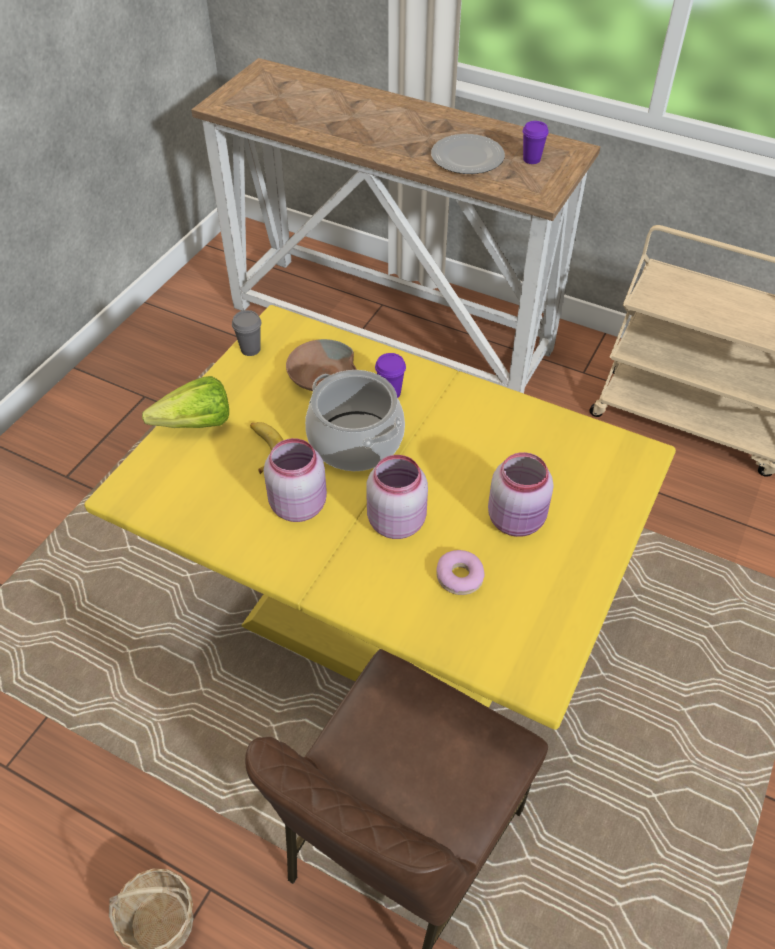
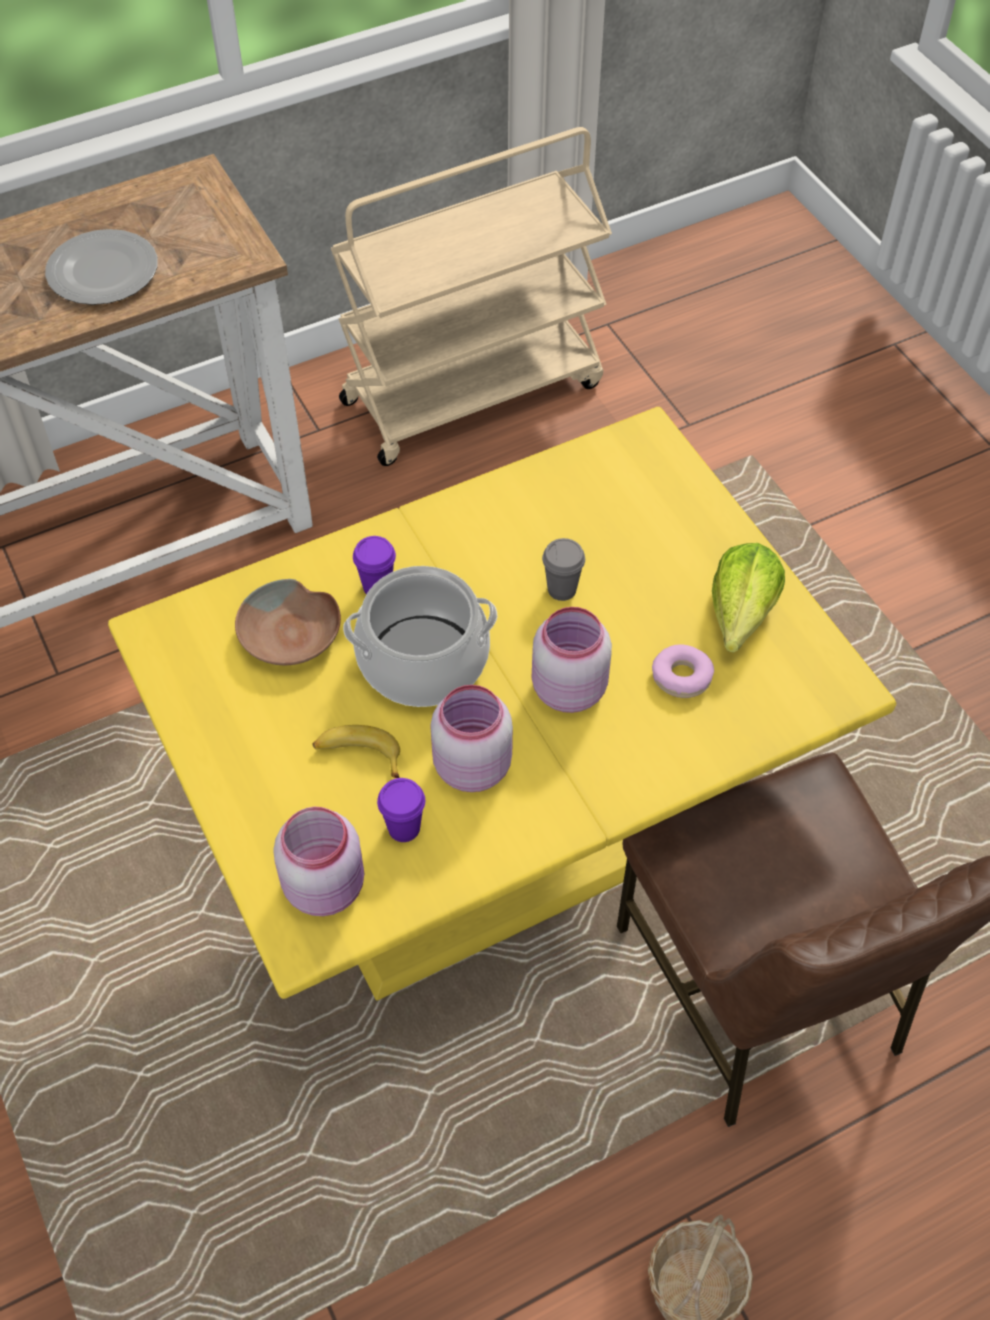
camera: 55 degrees left, 5 degrees up
lettuce [142,376,229,428] -> lettuce moved to [712,543,785,653]
grey cup [232,310,262,356] -> grey cup moved to [542,538,585,601]
pink jar [488,452,554,537] -> pink jar moved to [273,807,364,916]
purple cup [523,121,549,164] -> purple cup moved to [377,778,425,842]

